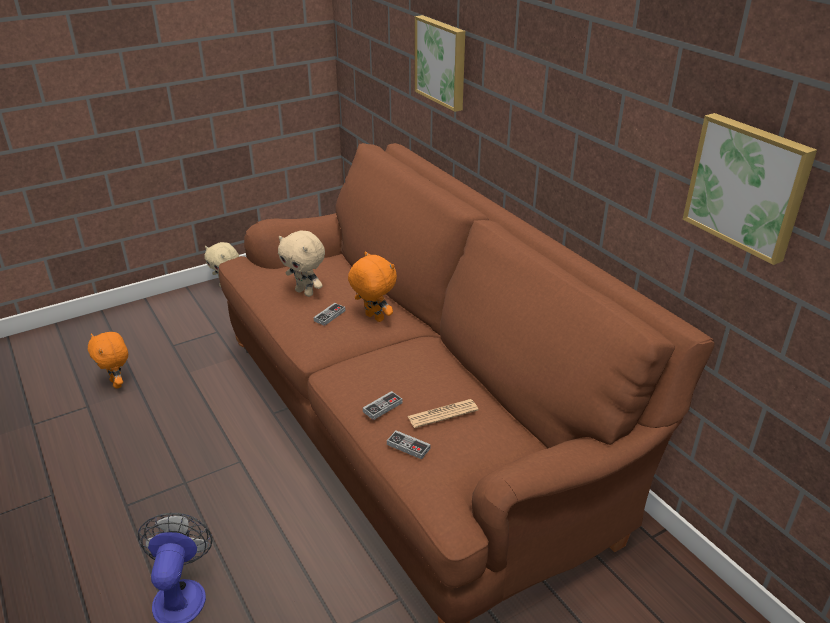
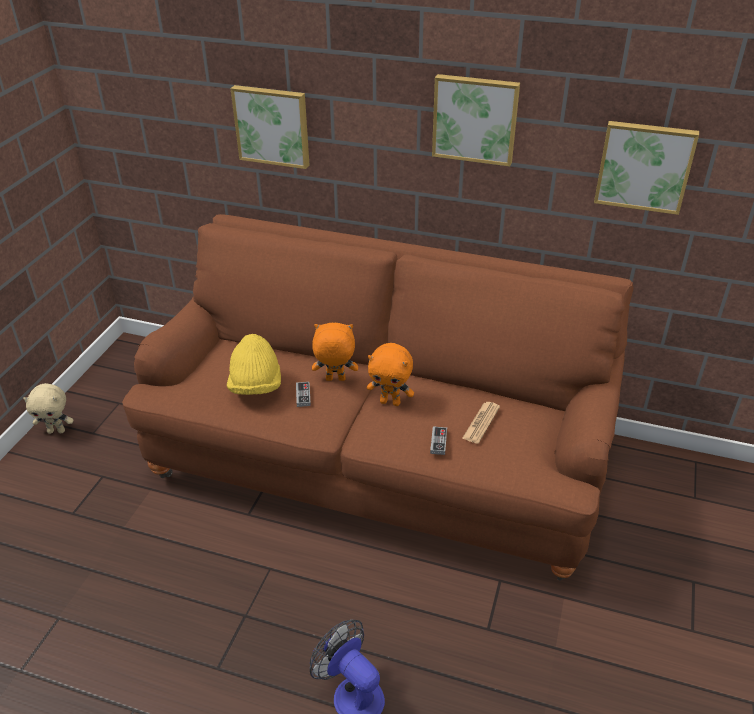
camera: 40 degrees left, 5 degrees up
orange plush toy [88,332,128,389] -> orange plush toy moved to [367,343,414,406]
beige plush toy [278,231,325,297] -> yellow hat [227,334,281,395]
game controller [387,430,430,459] -> none
none -> picture [432,74,520,166]

